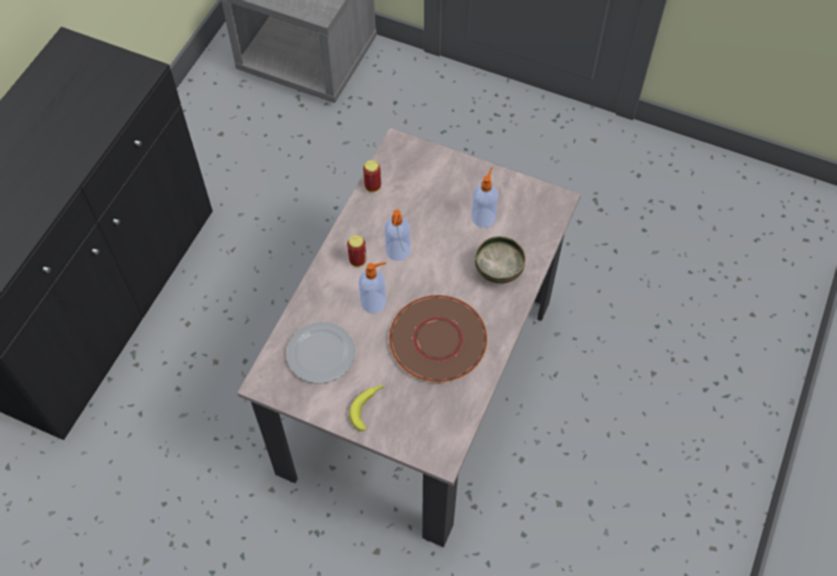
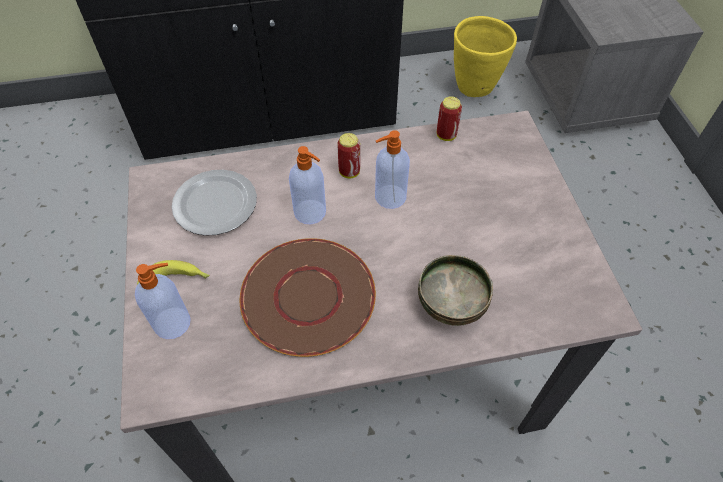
camera: 55 degrees right, 5 degrees down
soap dispenser [471,167,498,228] -> soap dispenser moved to [135,263,191,339]
none -> yellow planter [454,16,517,97]

